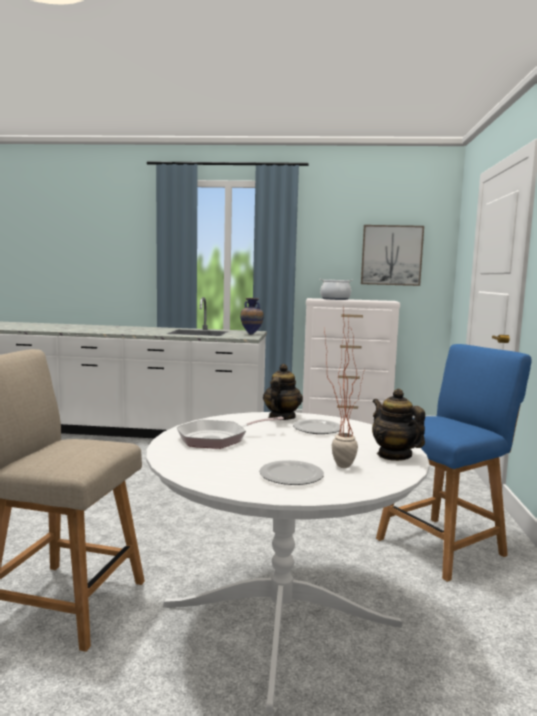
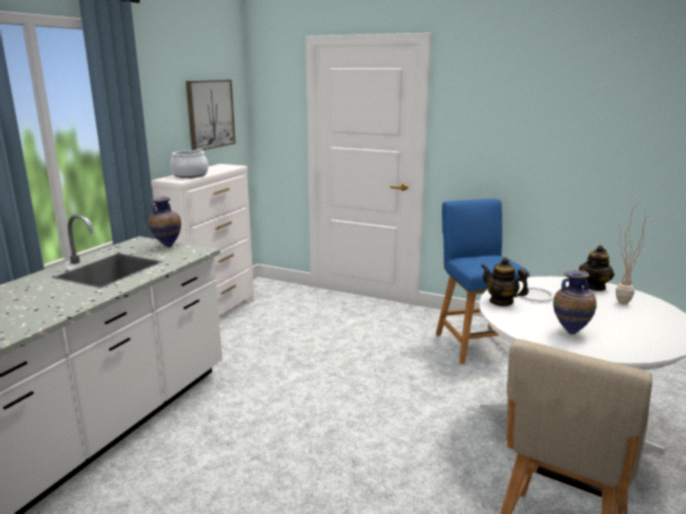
camera: 70 degrees left, 10 degrees up
frying pan [177,416,284,449] -> vase [553,270,596,334]
plate [259,460,324,485] -> none
teapot [372,389,425,461] -> teapot turned 45 degrees counterclockwise [579,245,614,291]

